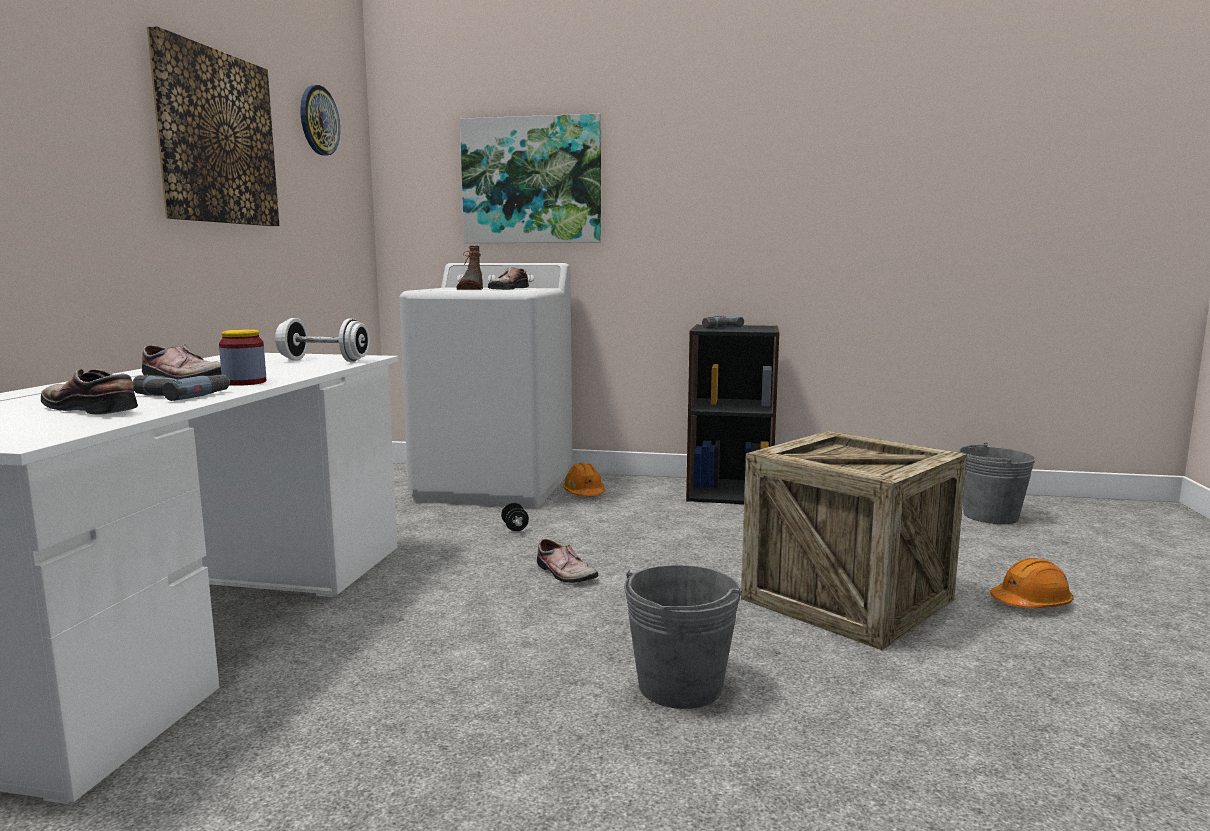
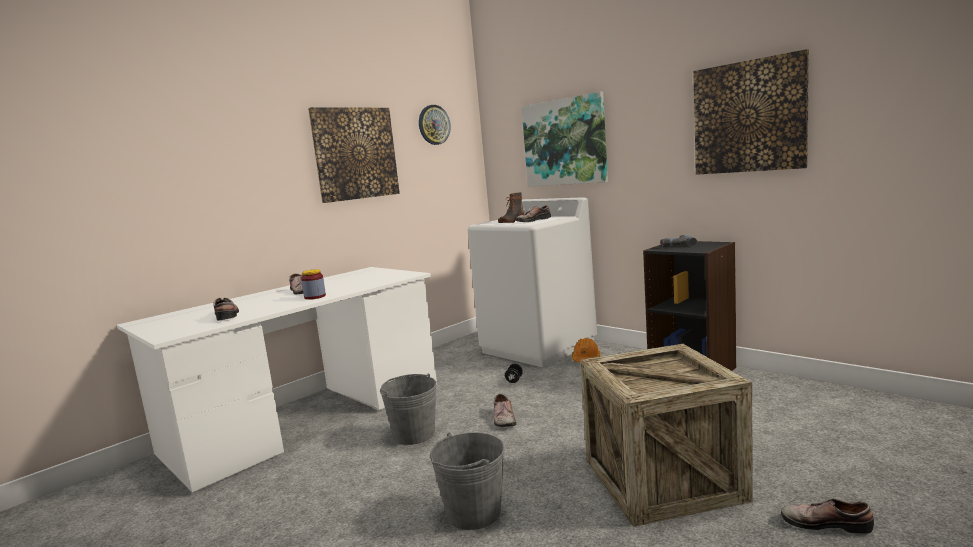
camera: 35 degrees right, 0 degrees up
power drill [133,375,230,401] -> none
white dumbbell [275,318,370,362] -> none
grey bucket [958,443,1036,524] -> grey bucket moved to [380,373,437,445]
orange hard hat [990,558,1074,608] -> shoe [781,498,874,534]
none -> picture [693,49,809,175]

